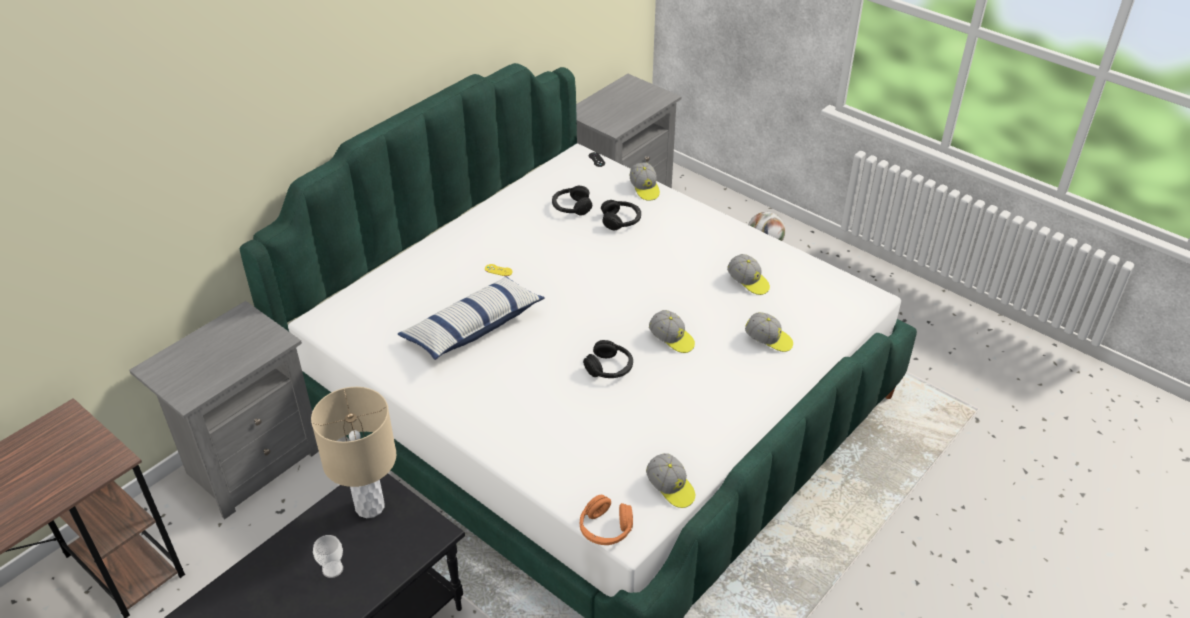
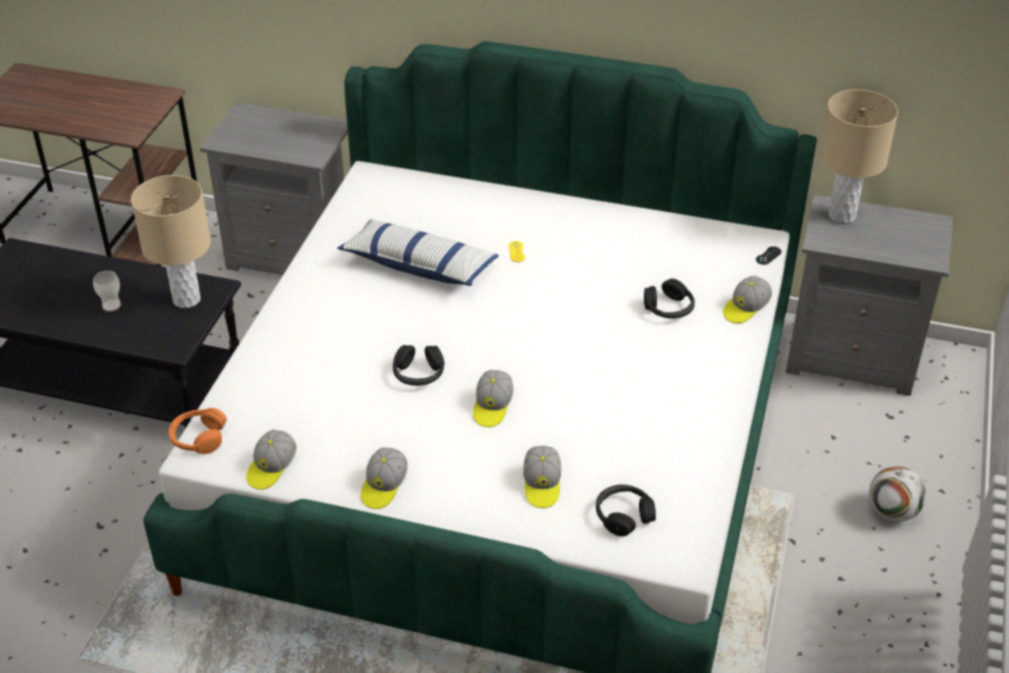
camera: 65 degrees right, 0 degrees up
black headphones [552,185,592,216] -> black headphones moved to [596,484,656,536]
cap [727,254,770,295] -> cap moved to [361,447,408,509]
none -> beige table lamp [819,89,898,223]

